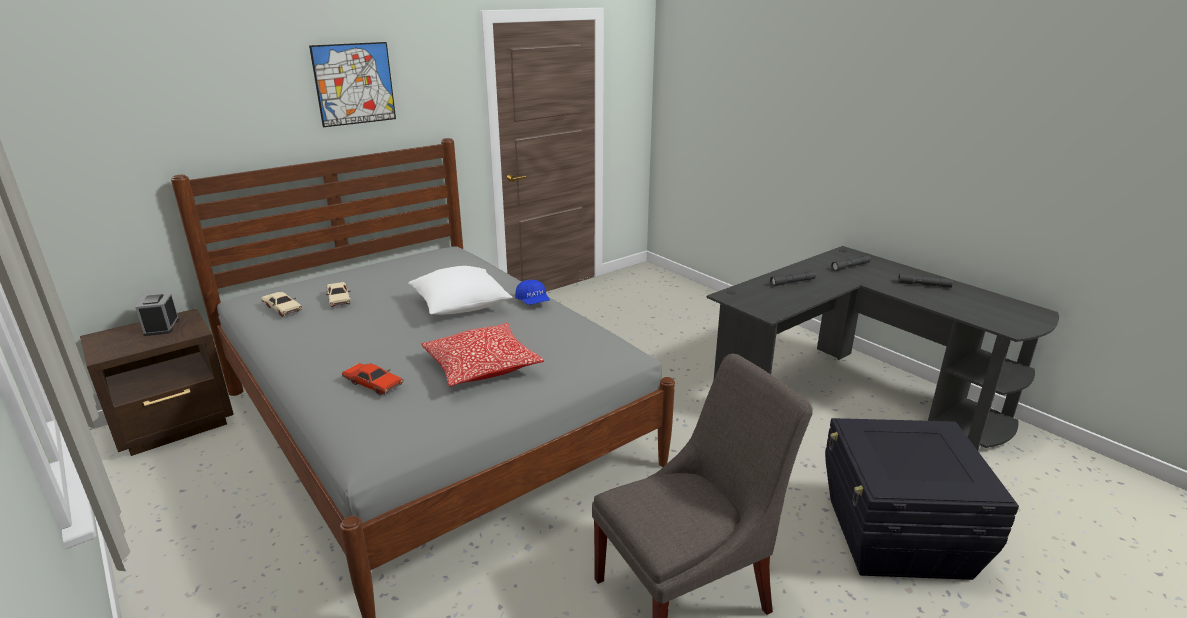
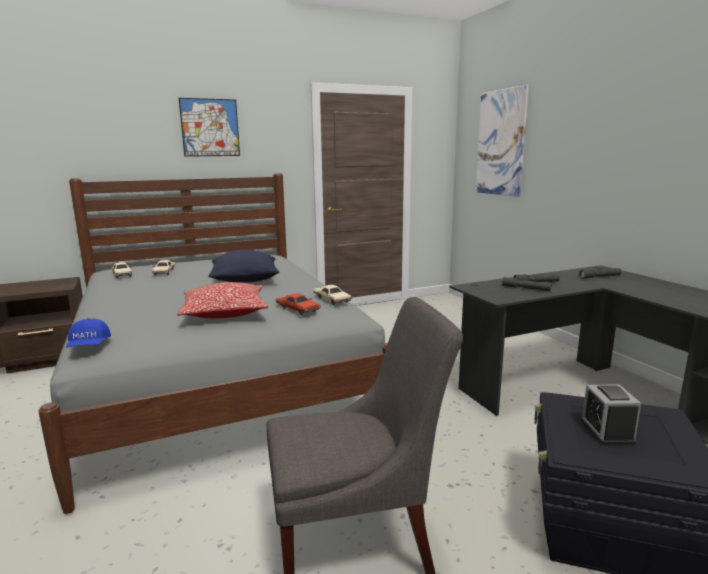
camera: 15 degrees right, 10 degrees down
alarm clock [135,293,179,336] -> alarm clock moved to [581,384,641,446]
red toy car [342,363,404,395] -> red toy car moved to [276,293,321,315]
white pillow [408,266,512,315] -> blue pillow [208,250,280,283]
blue cap [515,280,550,305] -> blue cap moved to [66,318,111,348]
grey flashlight [898,273,953,288] -> grey flashlight moved to [502,277,552,291]
none -> beige toy car [313,285,352,305]
none -> picture [476,85,529,197]

